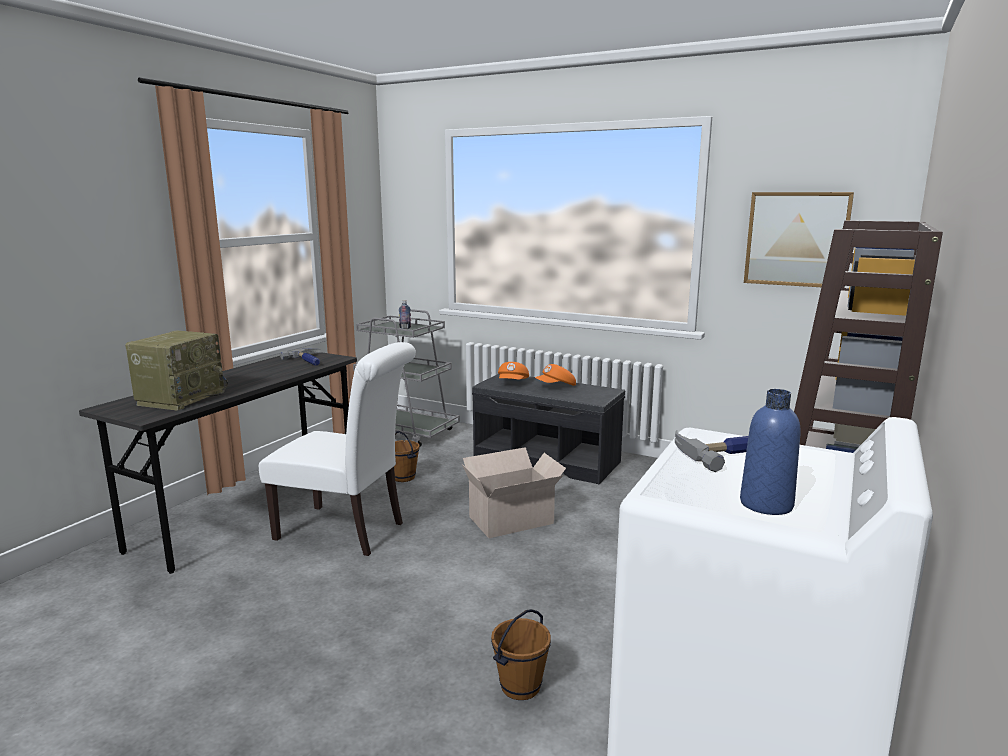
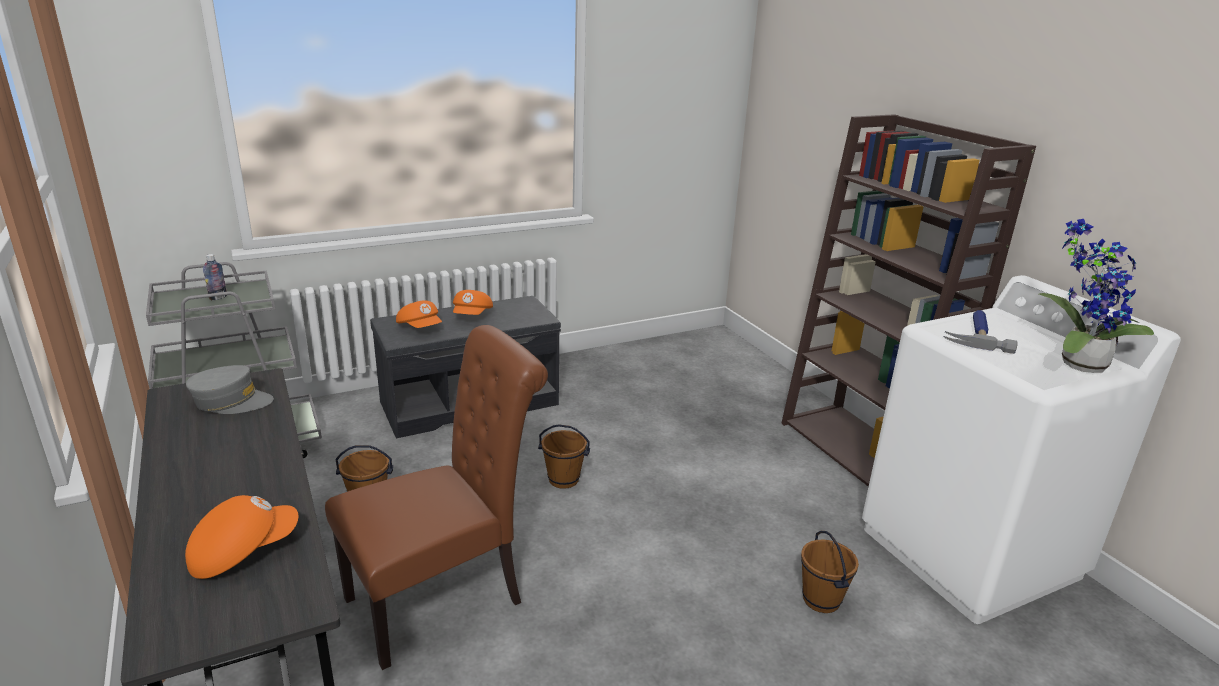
camera: 55 degrees left, 10 degrees up
radio [125,331,228,411] -> orange cap [185,495,298,579]
white chair [259,342,416,556] -> brown chair [325,325,548,670]
hammer [280,349,321,366] -> grey cap [186,365,274,414]
cardboard box [462,447,566,538] -> brown bucket [538,424,590,489]
blue bottle [740,389,801,515] -> potted plant [1039,219,1154,373]
picture [744,192,854,287] -> none

